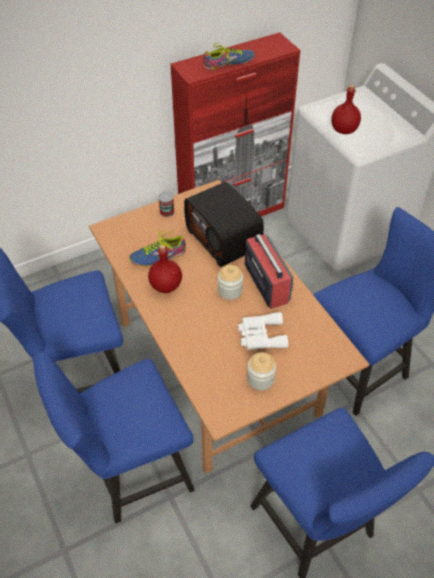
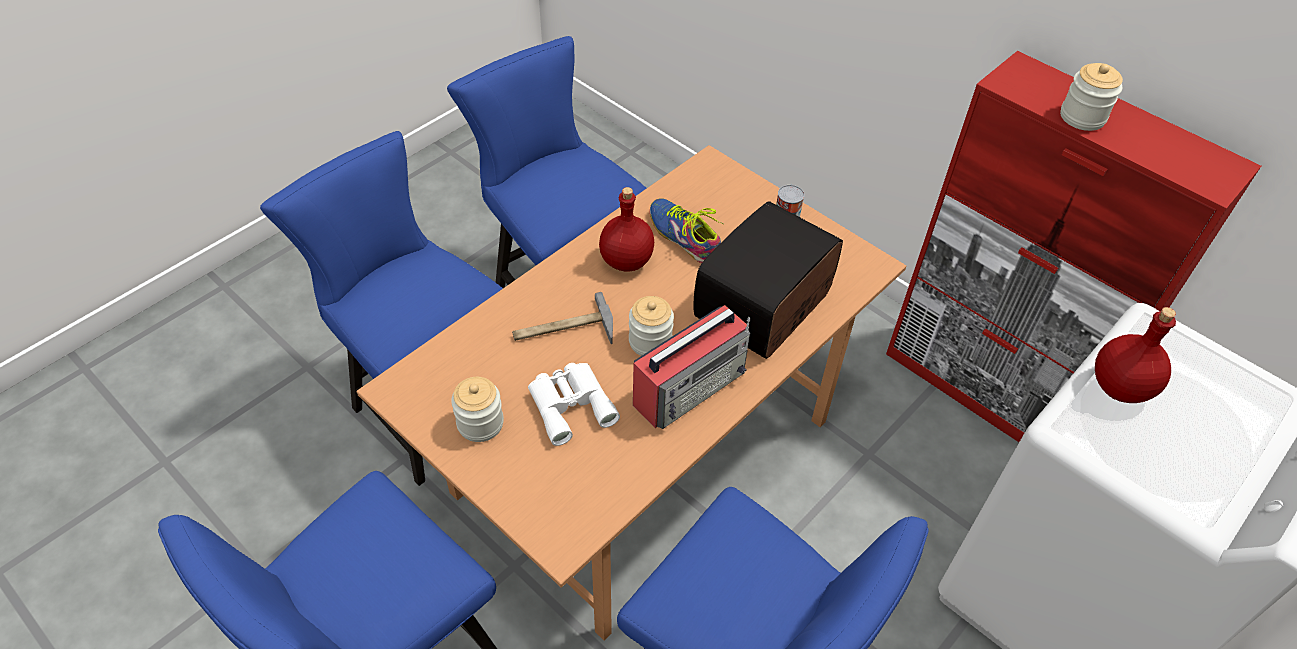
camera: 70 degrees right, 0 degrees up
shoe [203,43,255,70] -> jar [1060,63,1123,131]
none -> hammer [512,292,613,344]

